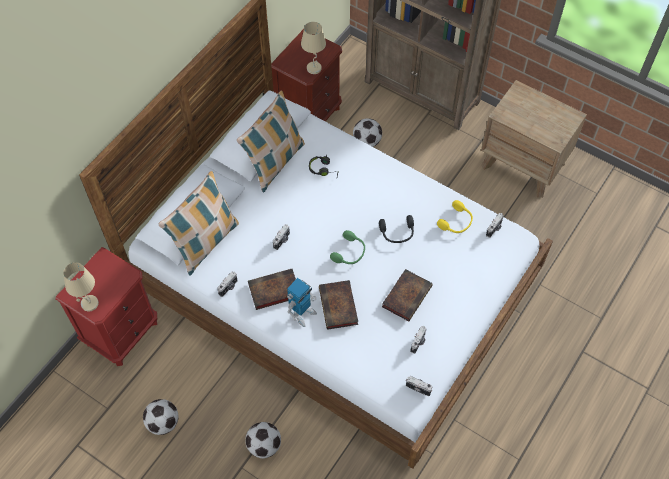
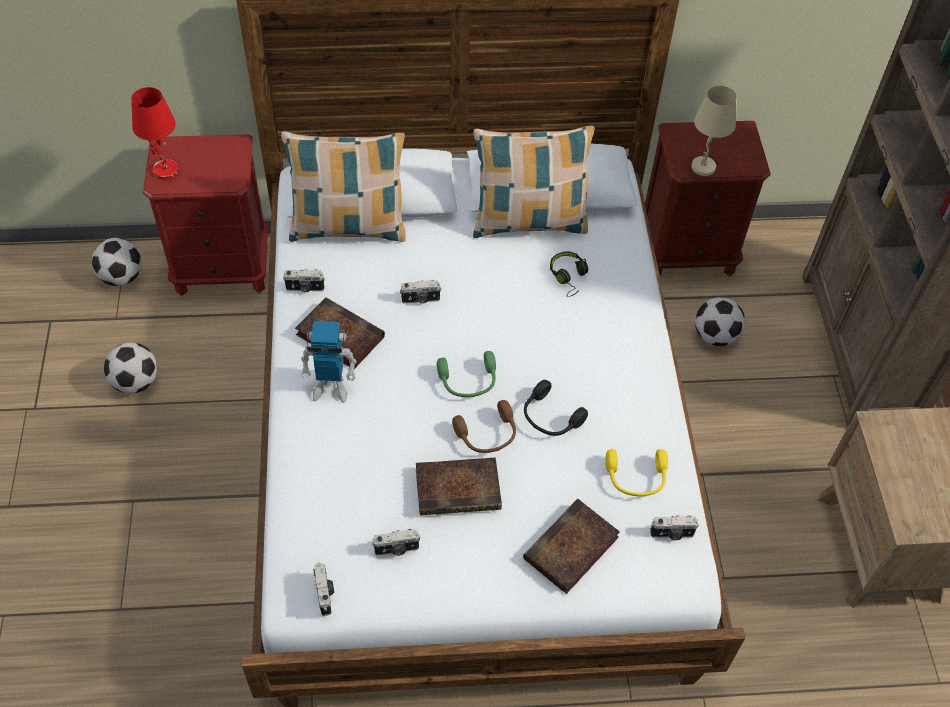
camera: 50 degrees right, 5 degrees down
beige table lamp [63,262,99,311] -> red table lamp [131,87,178,180]
football [246,422,281,458] -> football moved to [92,238,142,286]
book [319,280,358,330] -> book moved to [523,499,620,594]
none -> brown headphones [452,400,516,453]

